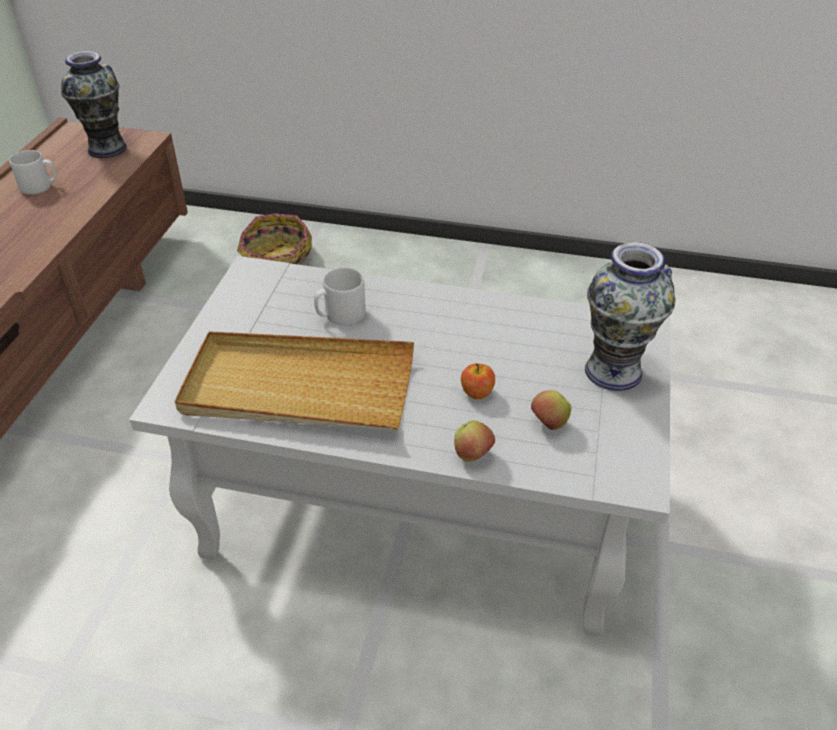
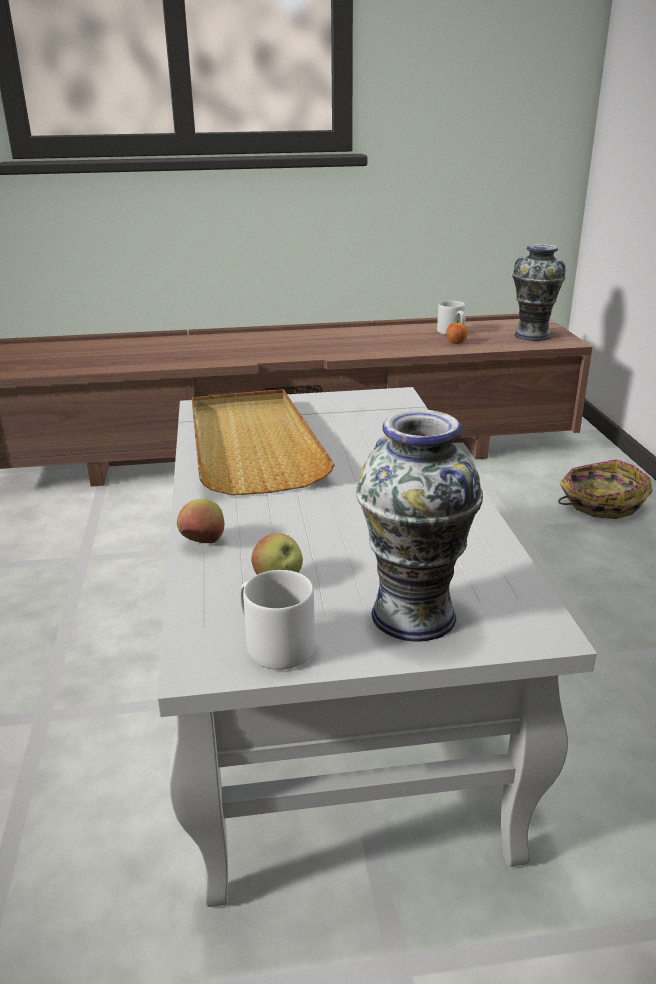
camera: 70 degrees right, 15 degrees down
grey mug [314,267,366,326] -> grey mug moved to [240,570,315,670]
apple [461,363,495,399] -> apple moved to [446,319,468,344]

